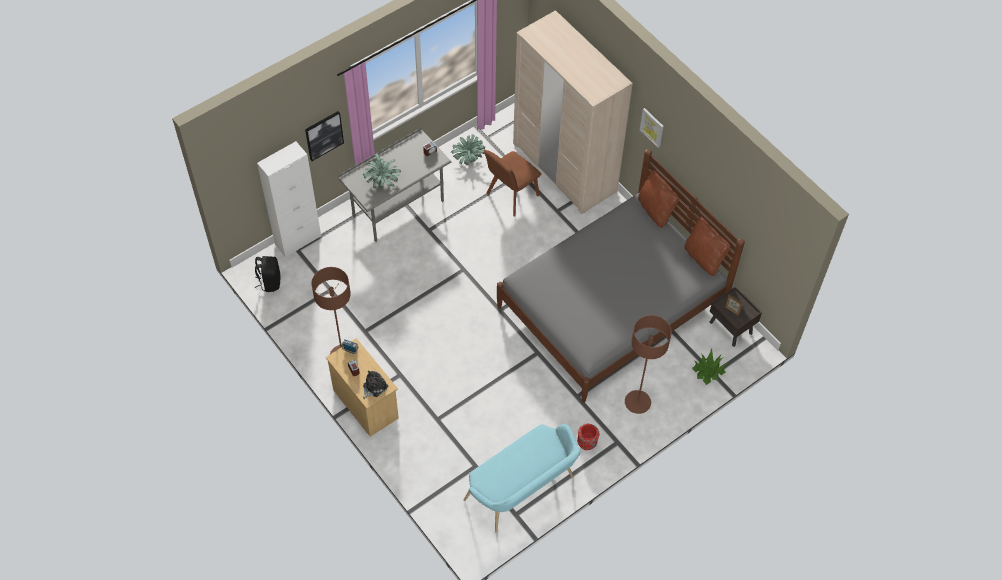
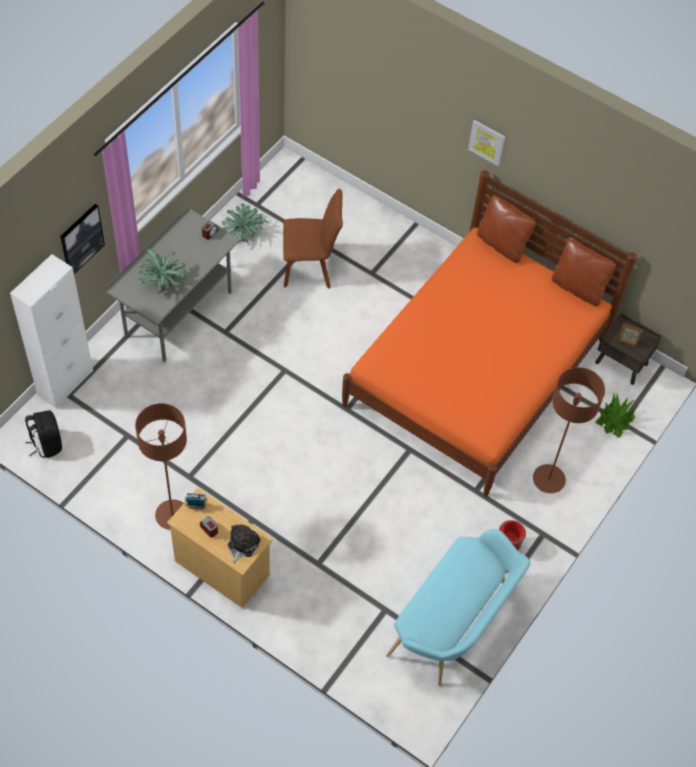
camera: 20 degrees left, 0 degrees up
brown chair [484,150,541,216] -> brown chair turned 120 degrees counterclockwise [283,189,343,289]
grey bed [497,149,745,403] -> orange bed [342,171,637,497]
beige wardrobe [513,10,633,214] -> none

